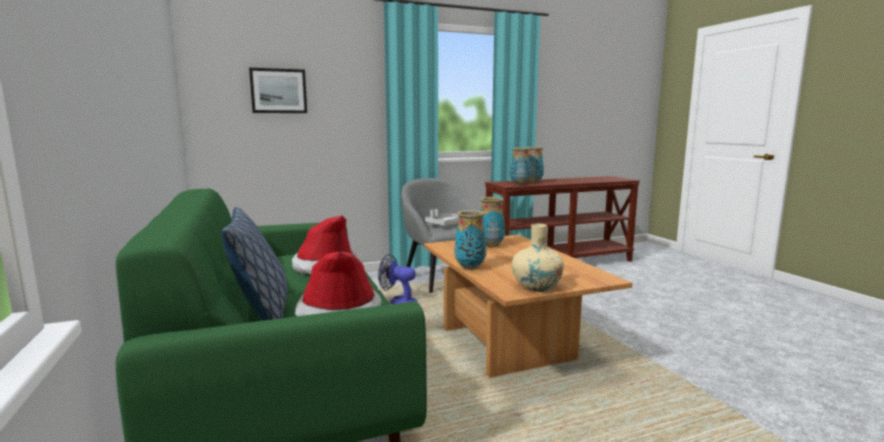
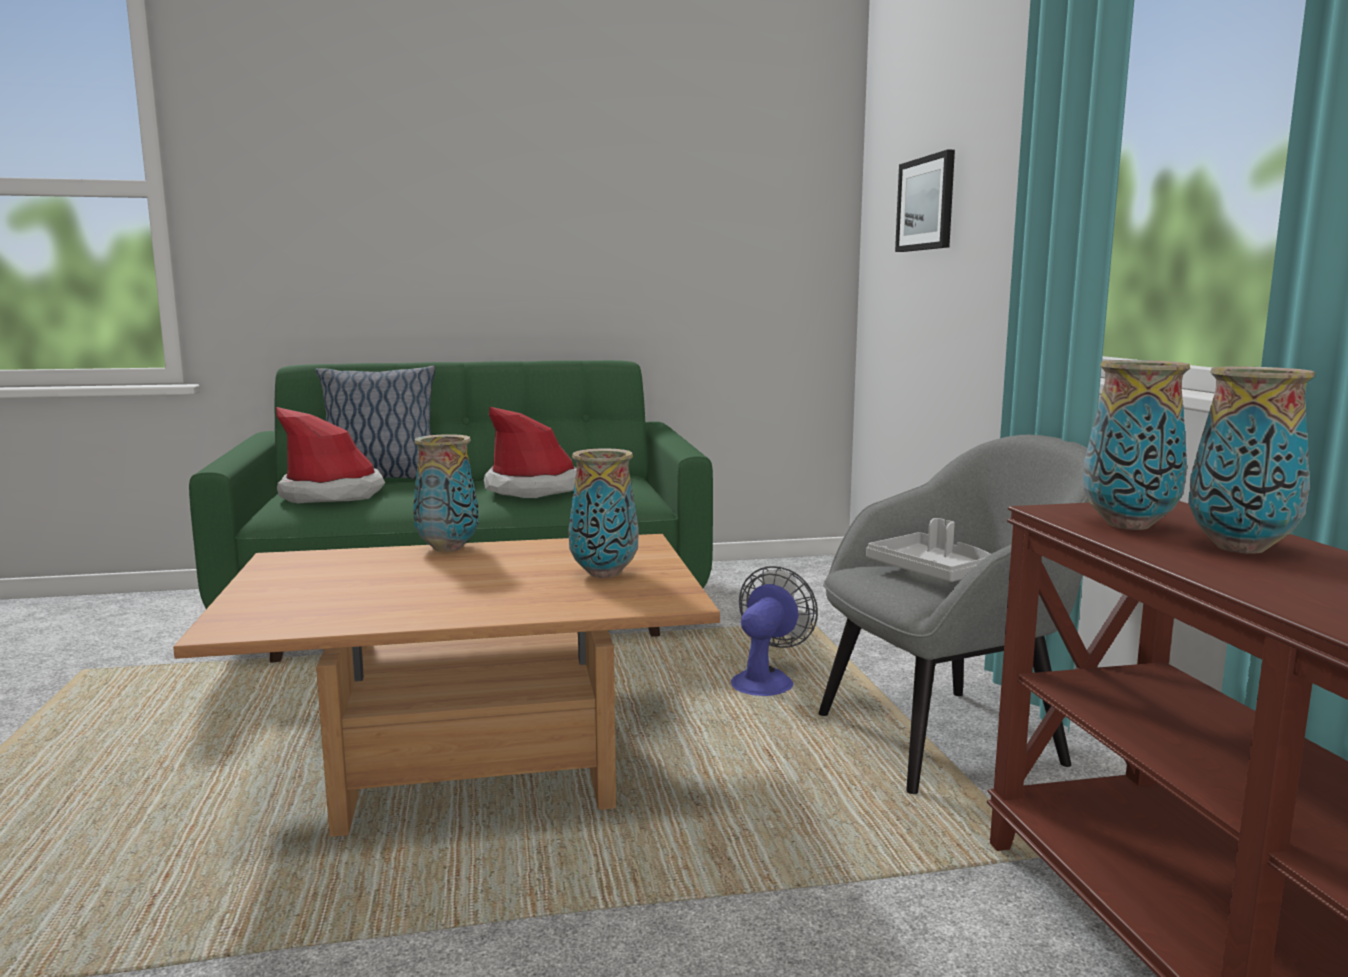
camera: 100 degrees right, 0 degrees up
beige vase [512,224,564,292] -> none

